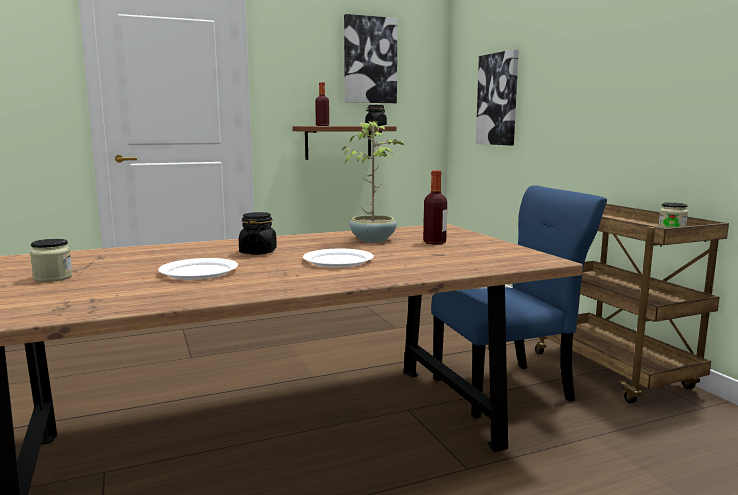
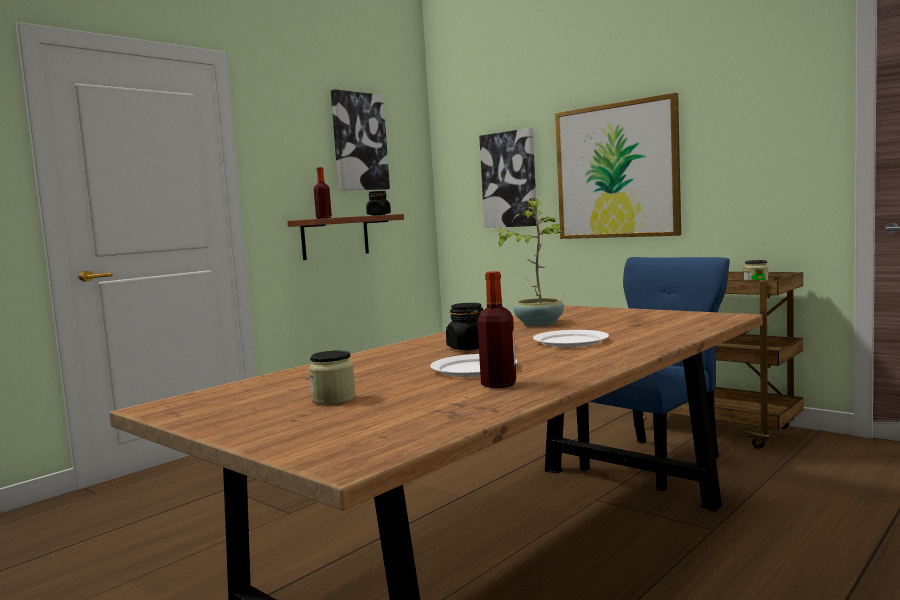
camera: 25 degrees left, 5 degrees down
bottle [423,170,447,245] -> bottle moved to [477,271,516,388]
none -> picture [555,93,681,239]

